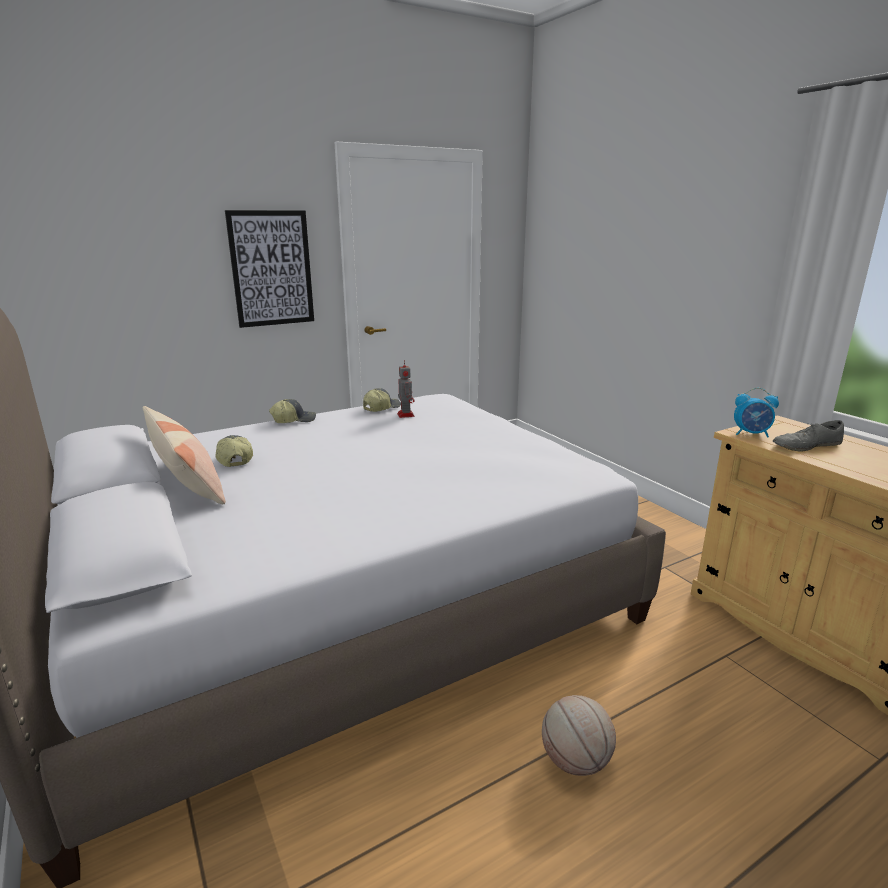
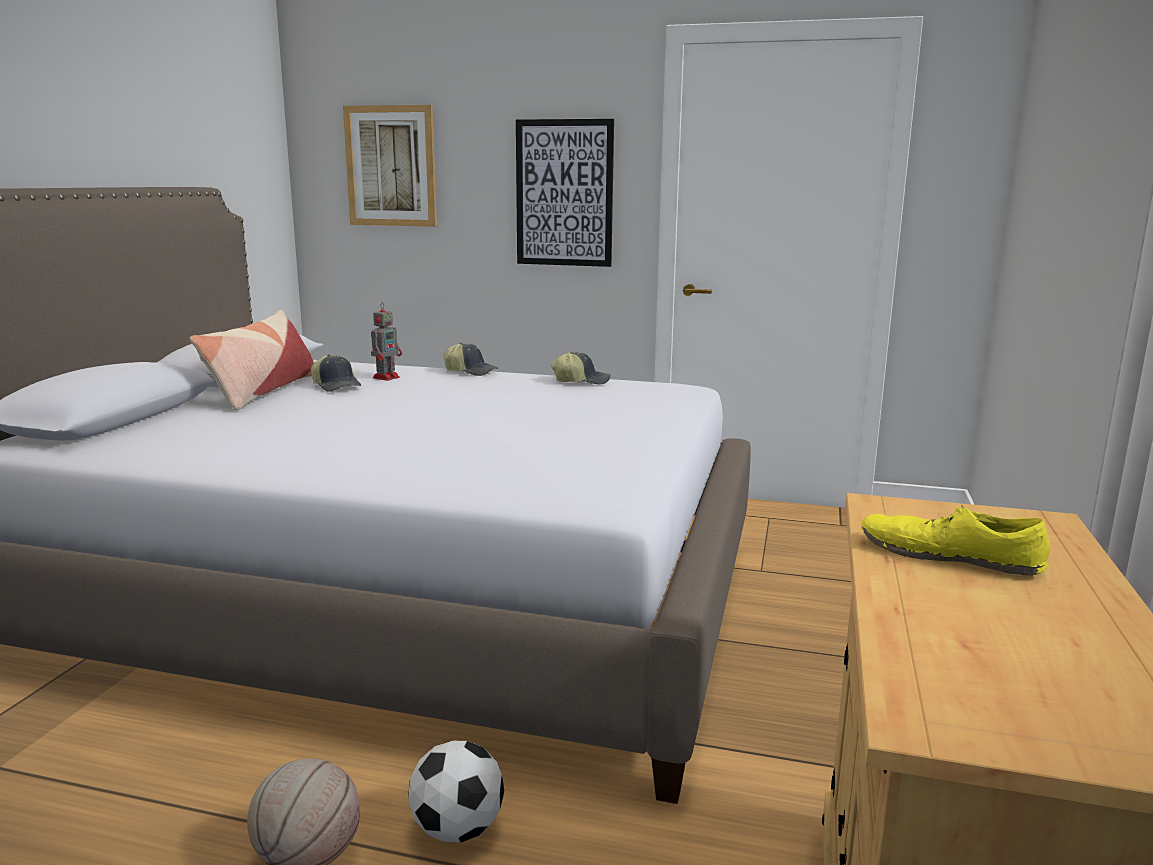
camera: 45 degrees right, 5 degrees down
cap [216,435,253,467] -> cap turned 120 degrees clockwise [311,354,361,392]
toy robot [397,360,414,418] -> toy robot moved to [371,302,402,381]
alarm clock [734,388,779,437] -> none
grey shoe [773,420,844,452] -> yellow shoe [861,505,1050,575]
none -> picture [343,105,437,227]
none -> football [408,741,504,843]

